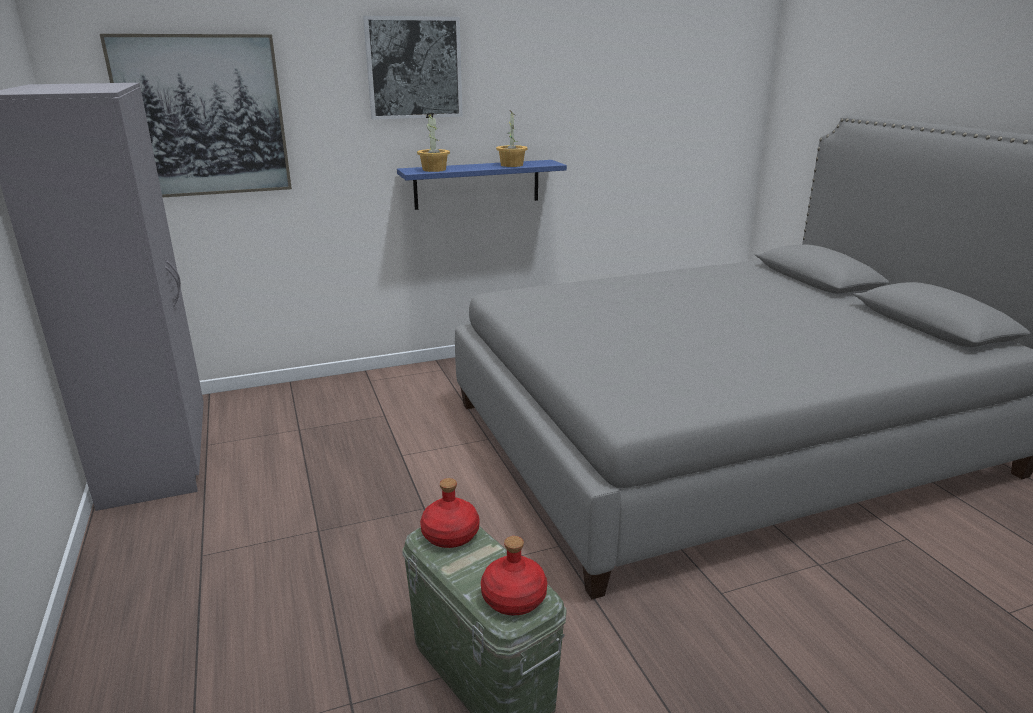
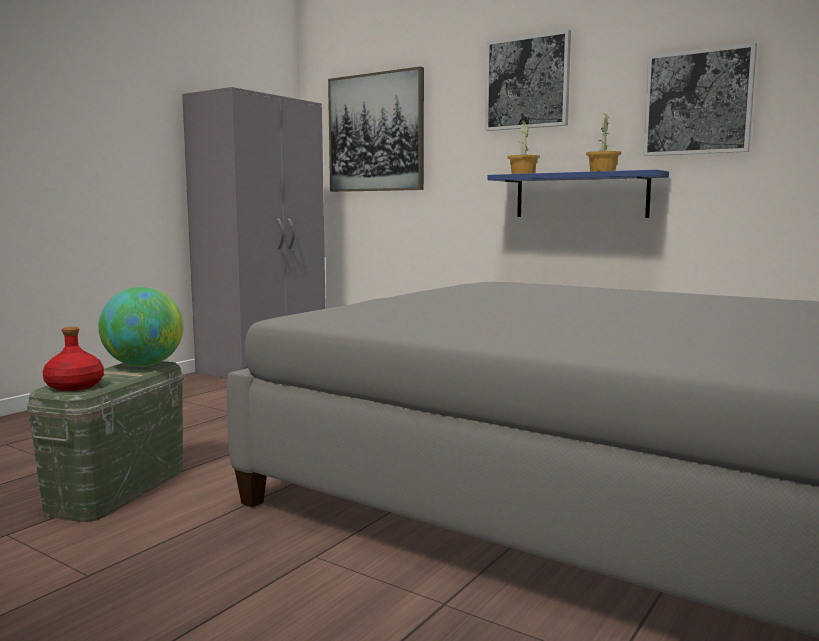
camera: 55 degrees right, 15 degrees down
red bottle [420,478,479,548] -> globe [98,287,183,366]
none -> picture [643,42,757,156]

